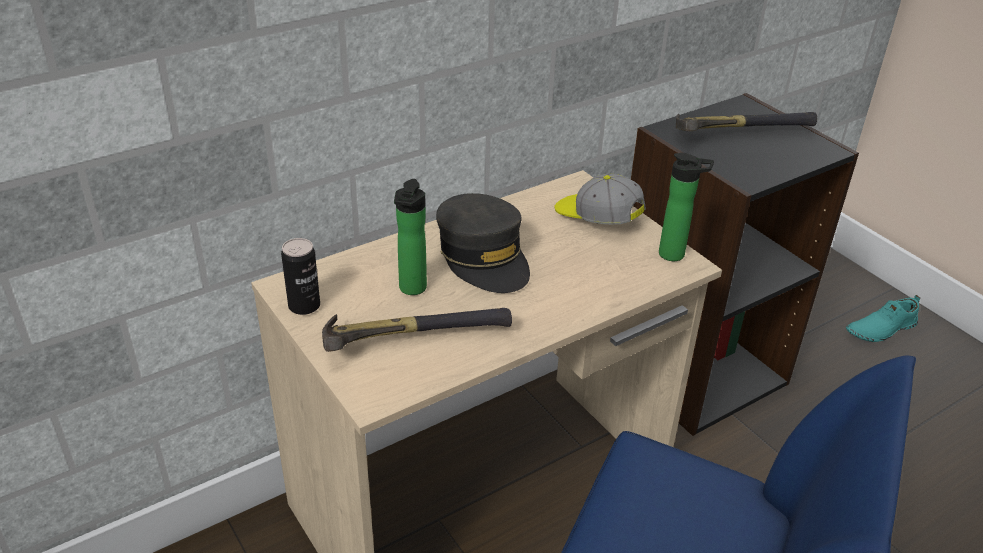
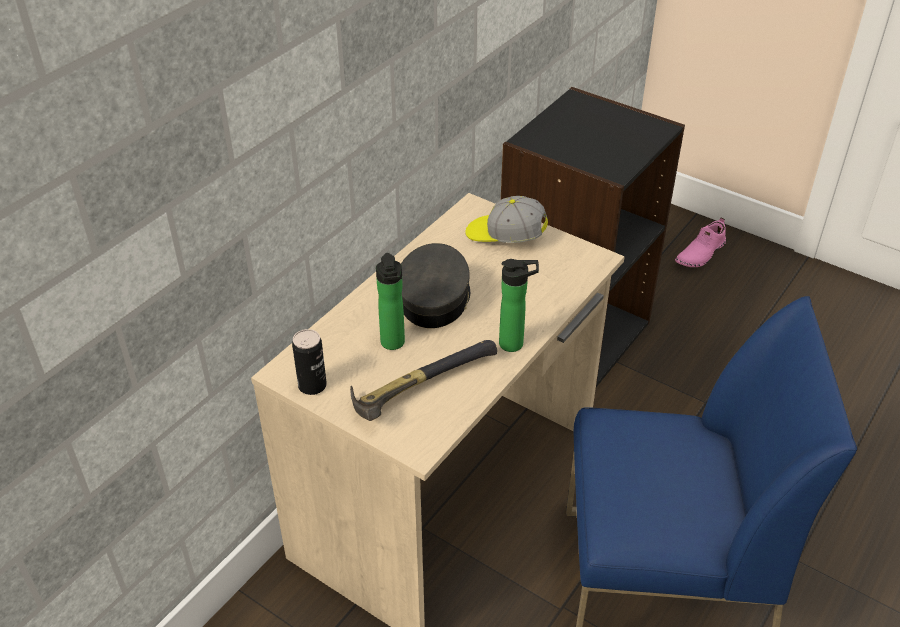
camera: 20 degrees left, 5 degrees up
grey cap [436,193,530,293] -> grey cap turned 120 degrees counterclockwise [401,243,470,328]
bottle [659,153,714,261] -> bottle moved to [499,259,539,352]
hammer [676,112,817,131] -> none
turquoise shoe [846,295,920,342] -> pink shoe [675,218,726,267]

